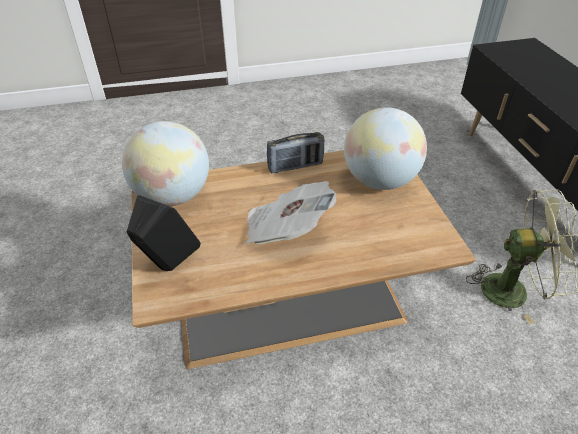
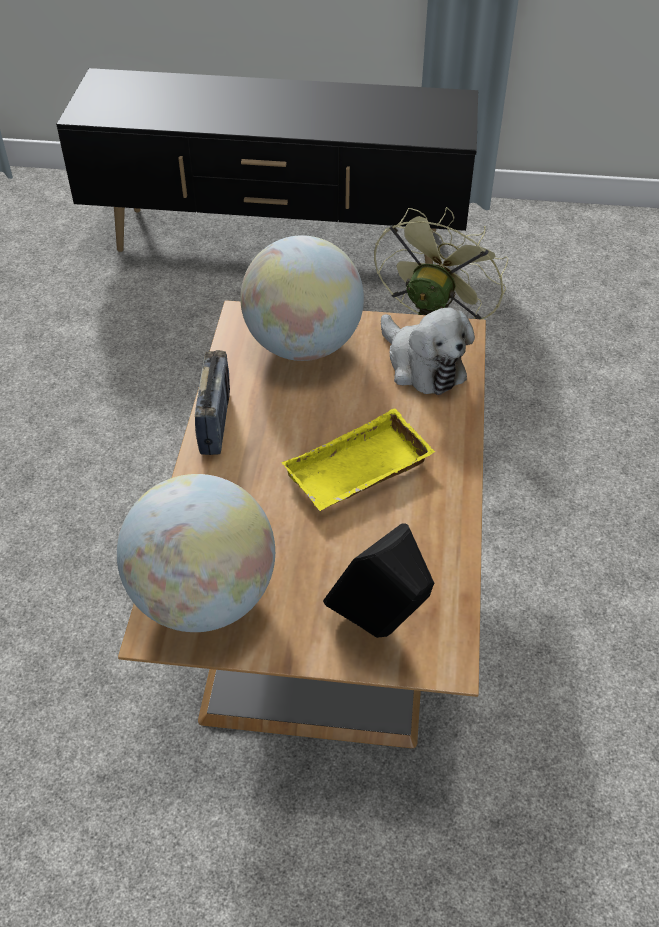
camera: 70 degrees left, 5 degrees up
newspaper [246,181,337,244] -> yellow tray [282,408,435,511]
none -> plush toy [381,308,475,395]

